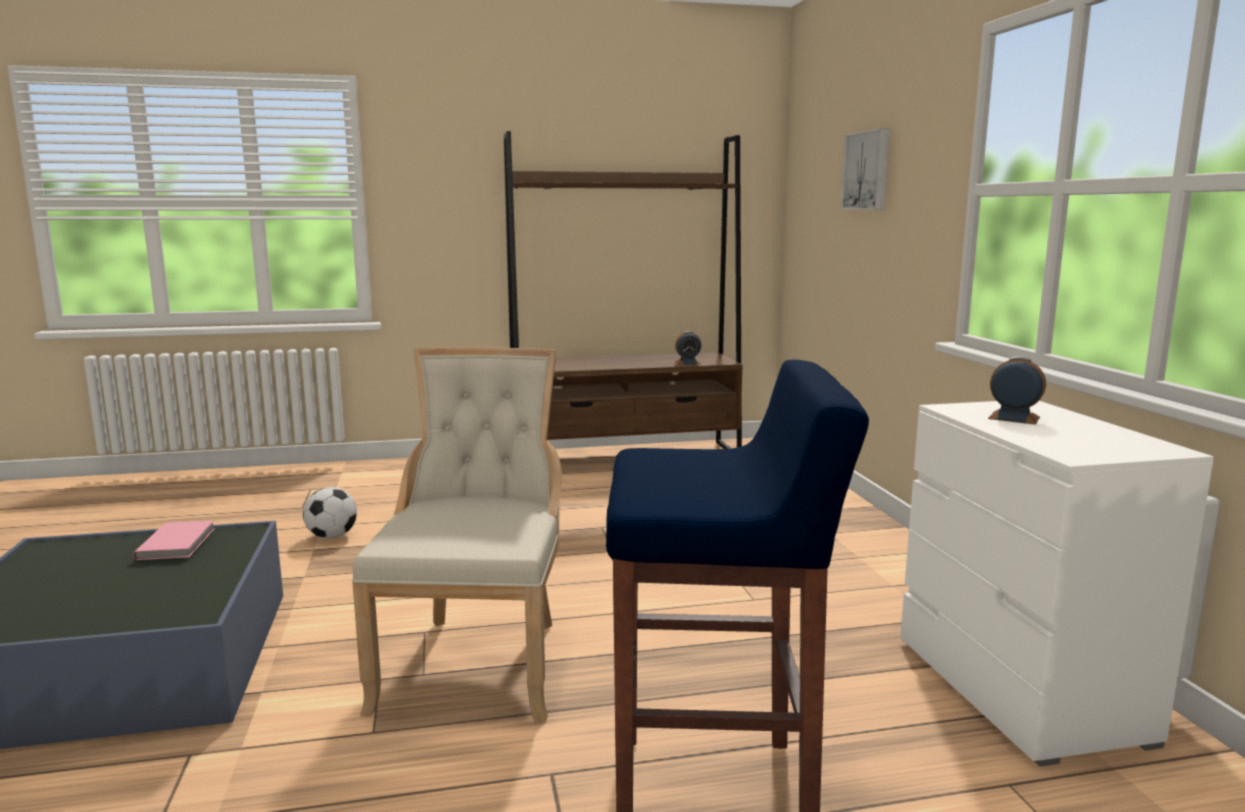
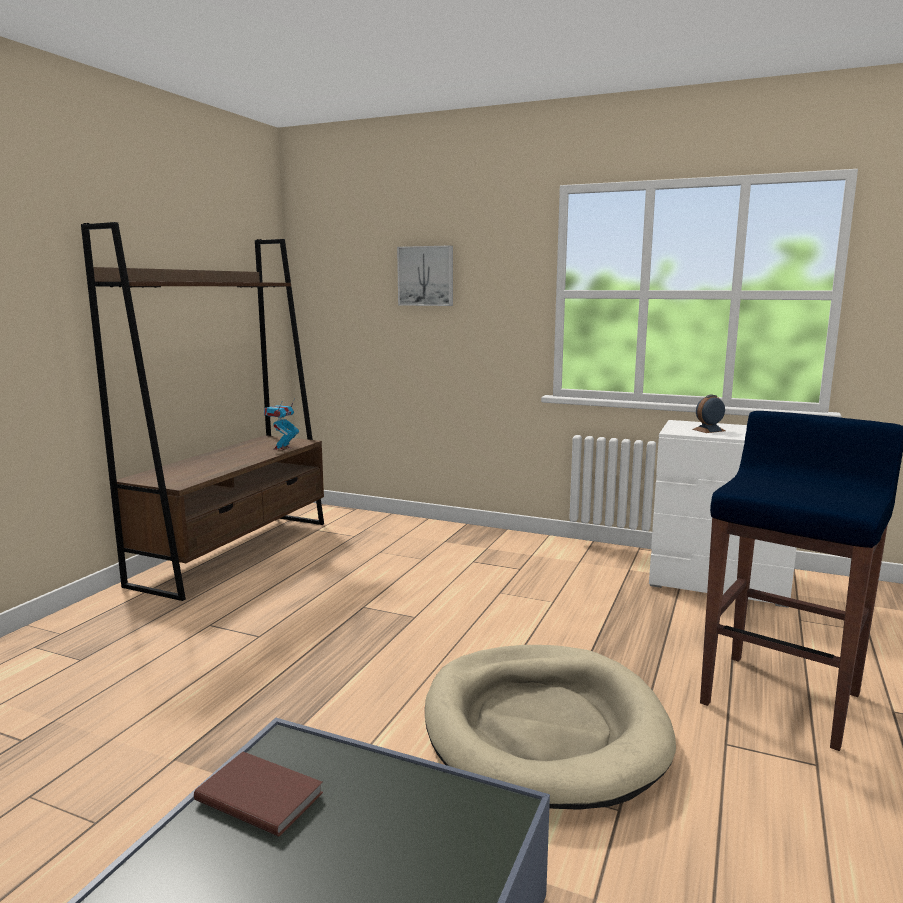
camera: 55 degrees left, 0 degrees up
pink book [133,521,215,560] -> brown book [194,752,323,837]
football [303,487,357,539] -> none
beige chair [352,348,562,722] -> beige dog bed [425,645,676,810]
alarm clock [675,331,701,365] -> toy robot [264,398,299,450]

